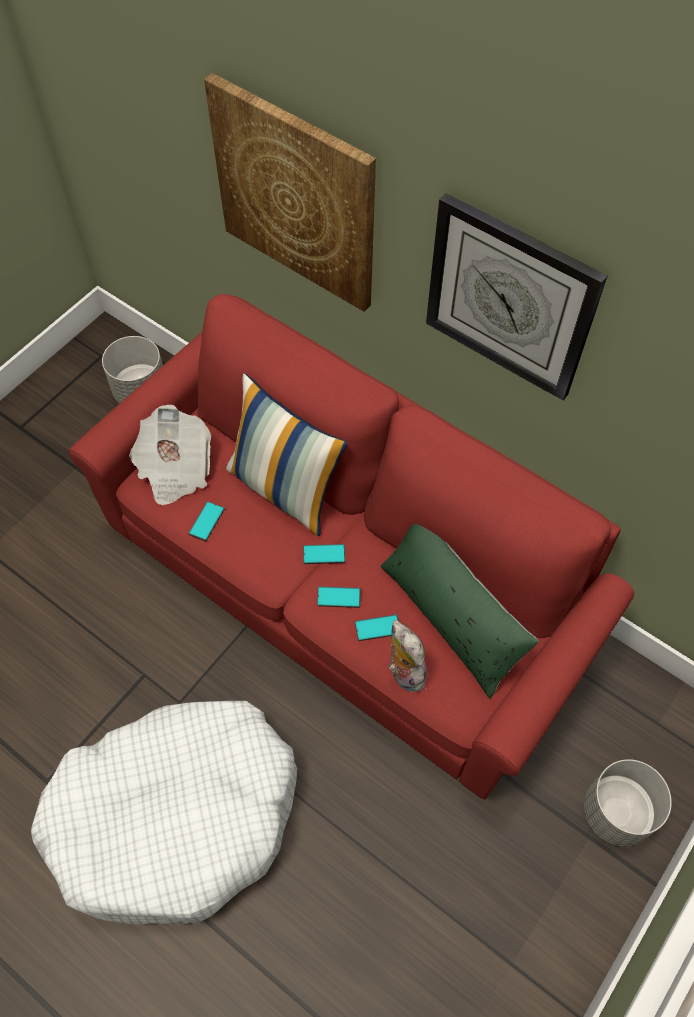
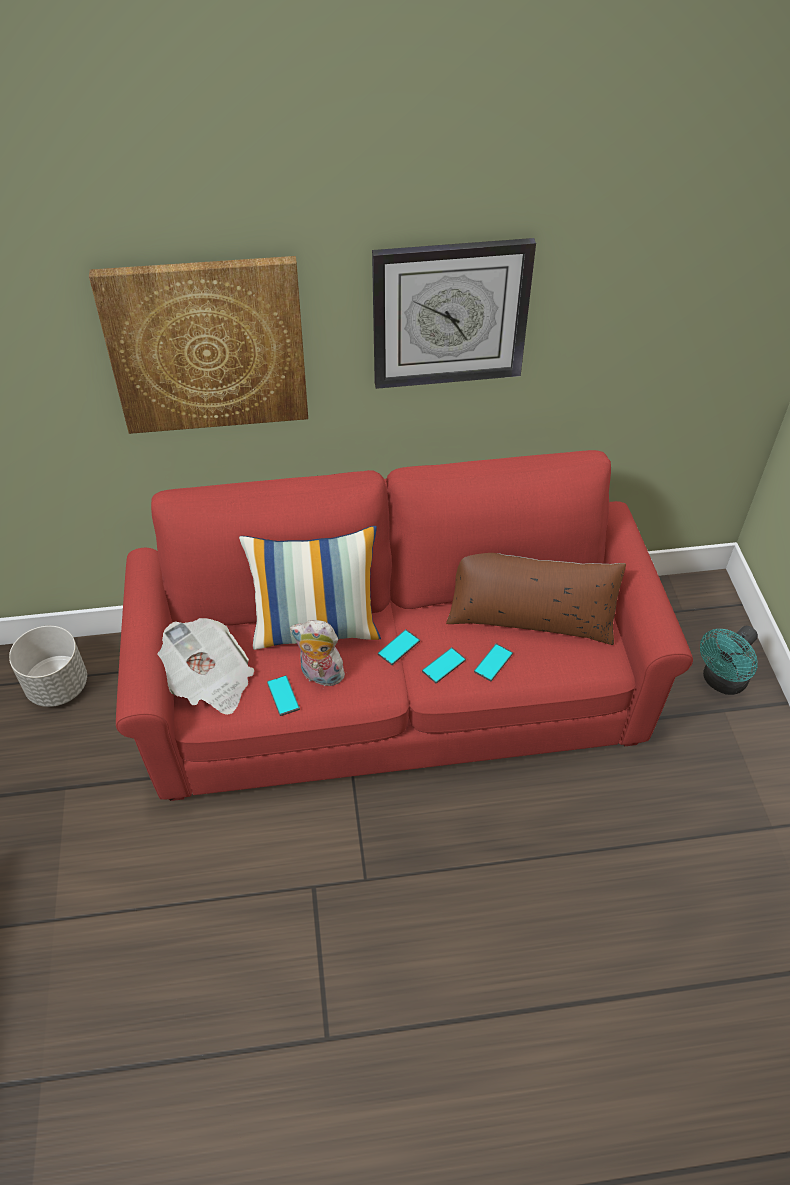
camera: 45 degrees left, 10 degrees down
white dog bed [31,701,297,925] -> none
green pillow [381,524,539,699] -> brown pillow [446,553,626,645]
plush toy [389,620,427,692] -> plush toy moved to [290,620,347,686]
grey planter [584,759,672,847] -> turquoise fan [700,626,758,695]

